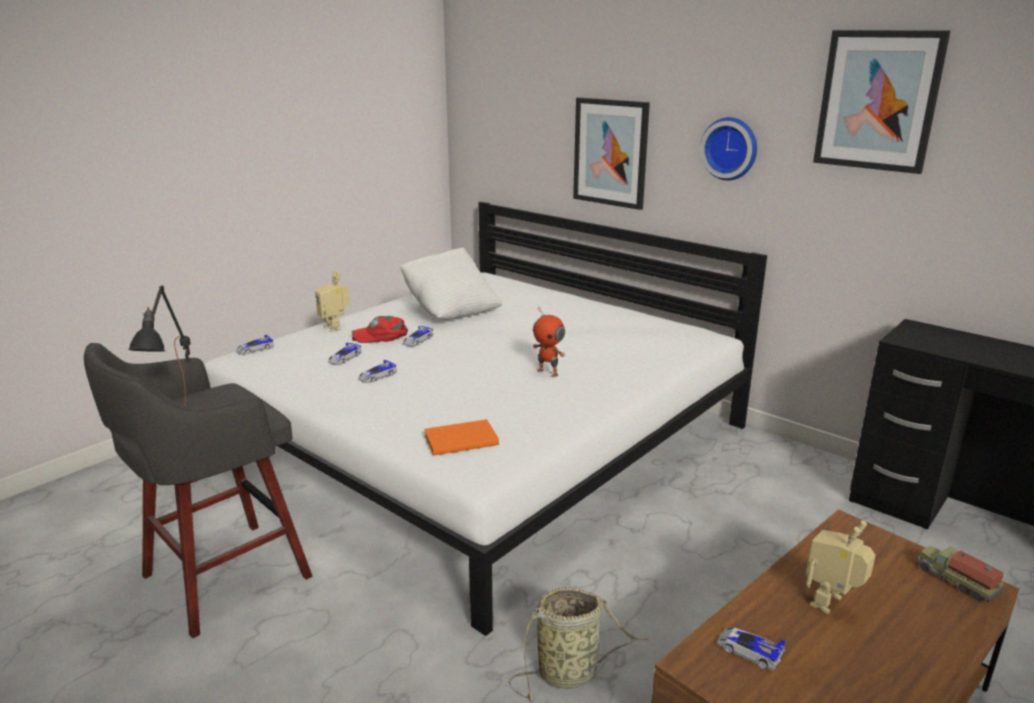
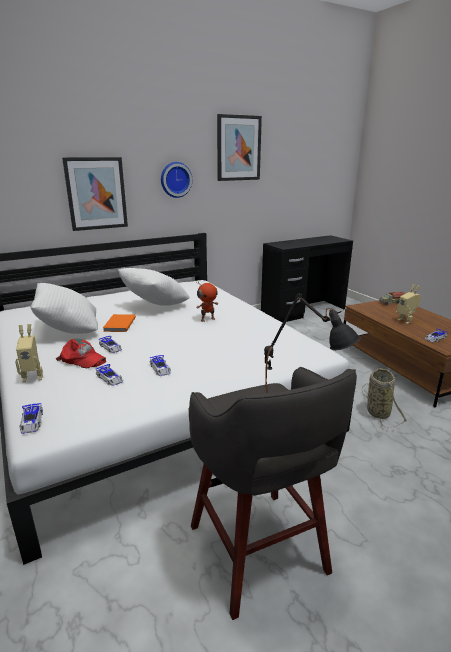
camera: 70 degrees left, 0 degrees up
red cap [352,316,408,343] -> red cap turned 75 degrees counterclockwise [56,339,106,368]
orange book [424,419,499,455] -> orange book moved to [103,314,136,332]
none -> white pillow [118,268,190,306]

